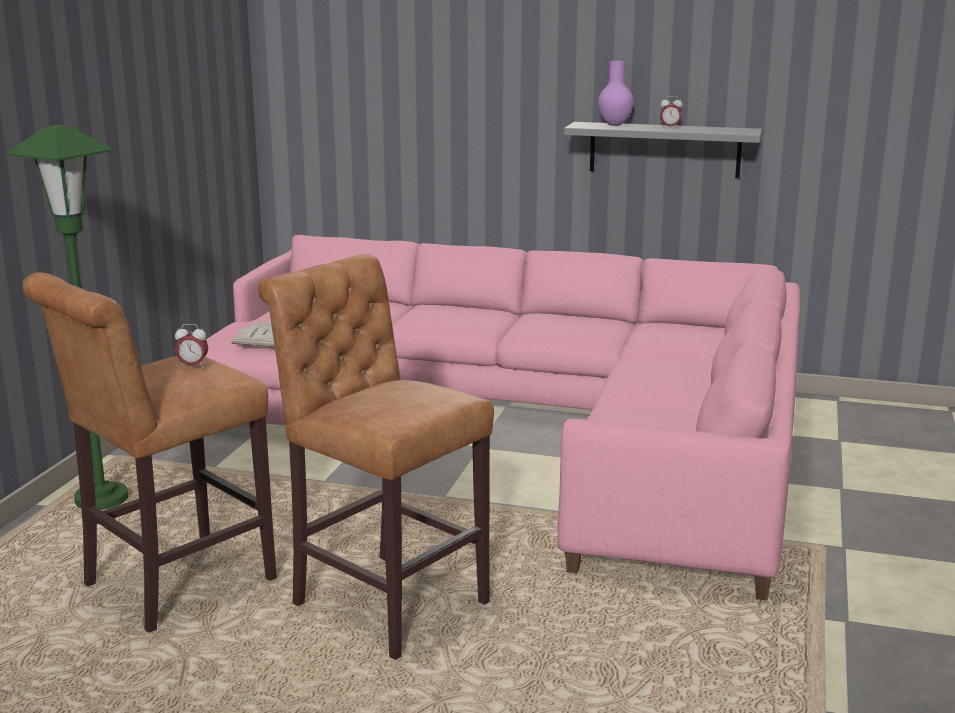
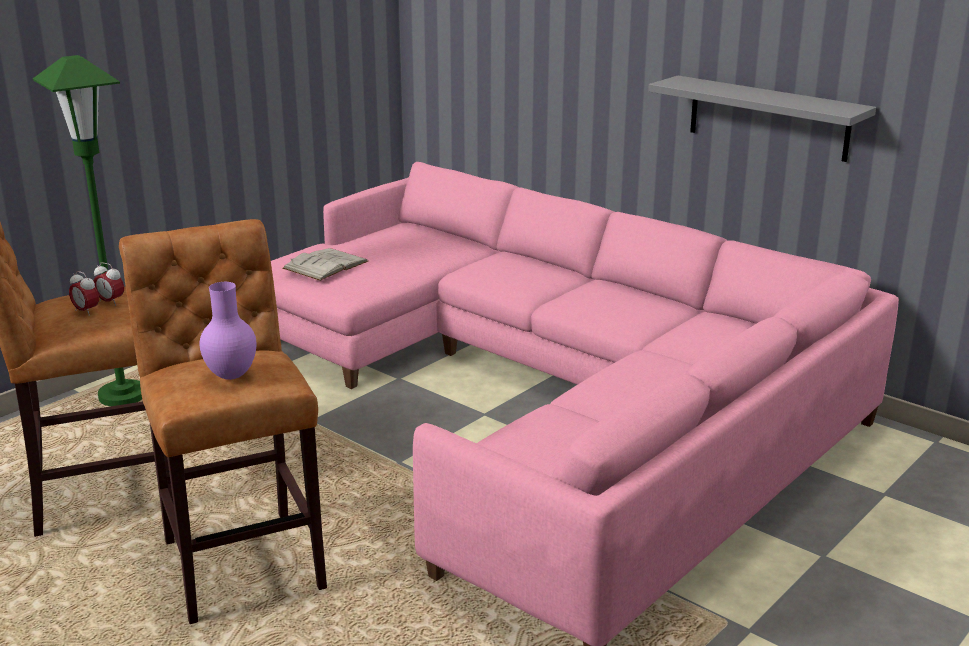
camera: 25 degrees right, 5 degrees up
purple vase [598,61,634,126] -> purple vase moved to [200,282,256,380]
alarm clock [660,96,683,129] -> alarm clock moved to [69,271,99,316]

